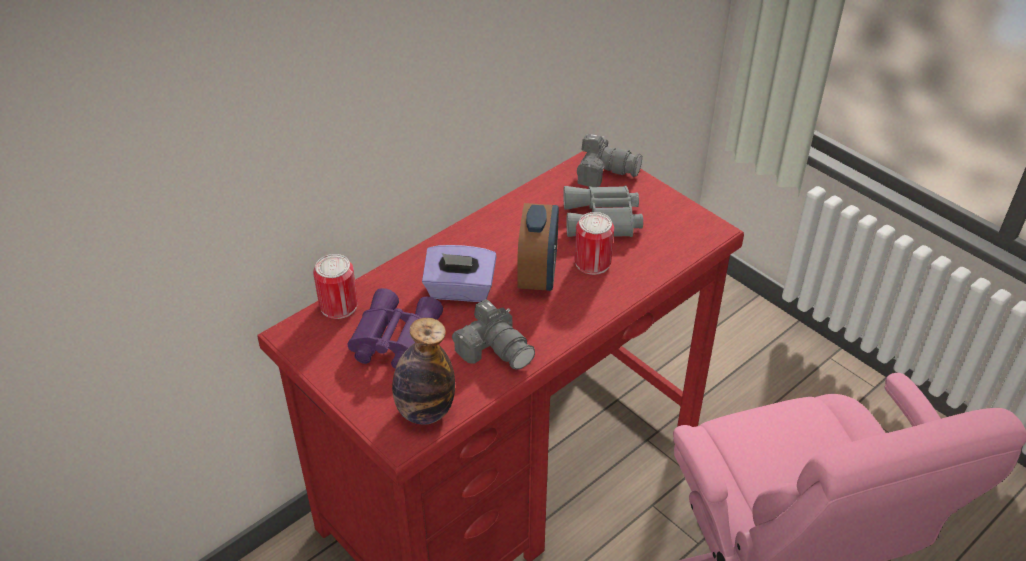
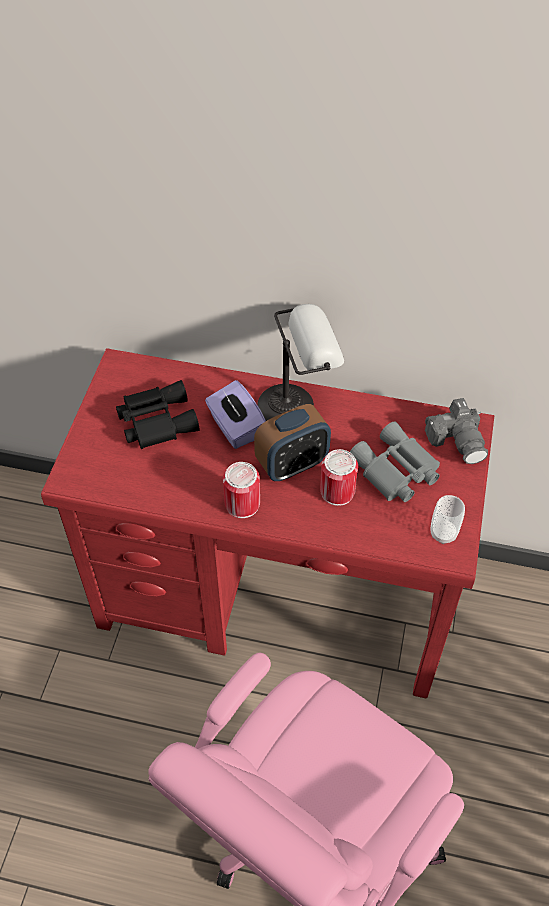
camera: 55 degrees right, 10 degrees up
can [313,254,358,319] -> can moved to [223,462,260,518]
purple binoculars [348,288,443,369] -> black binoculars [116,380,200,449]
bottle [392,318,455,424] -> none
camera [452,299,535,370] -> none
none -> table lamp [257,304,344,421]
none -> cup [430,495,465,544]

